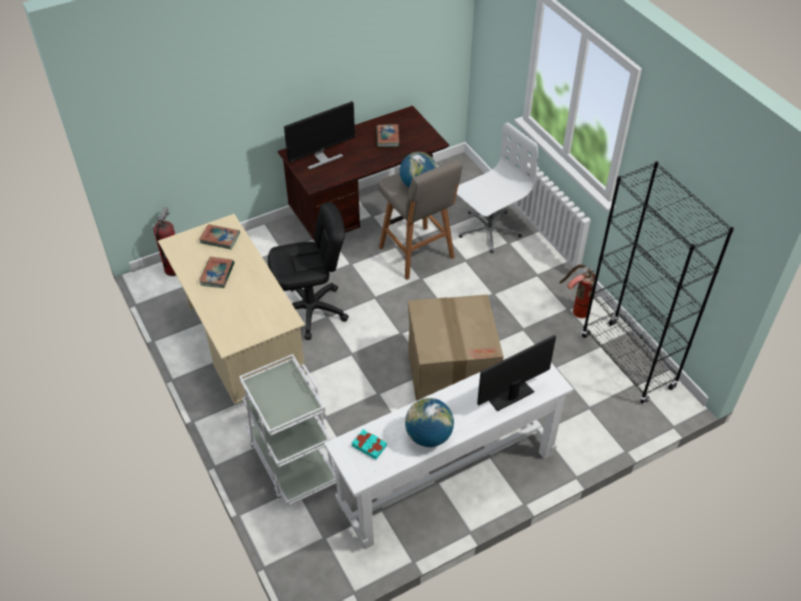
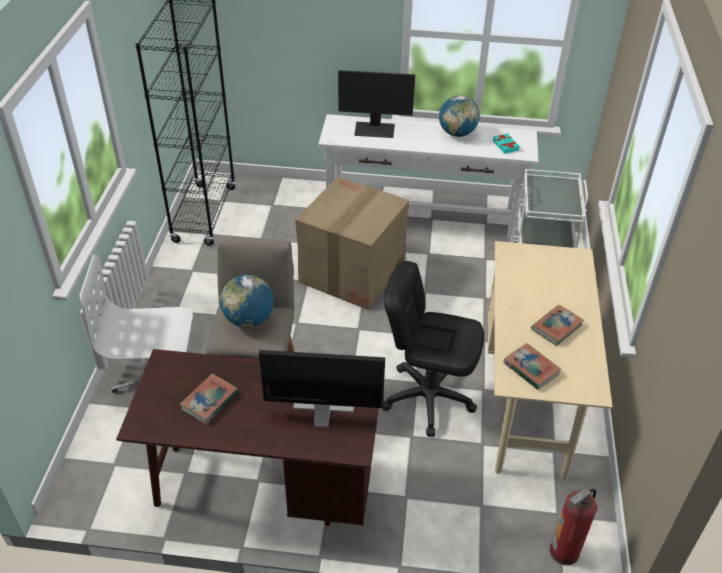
camera: 145 degrees left, 5 degrees down
fire extinguisher [559,264,595,318] -> none

